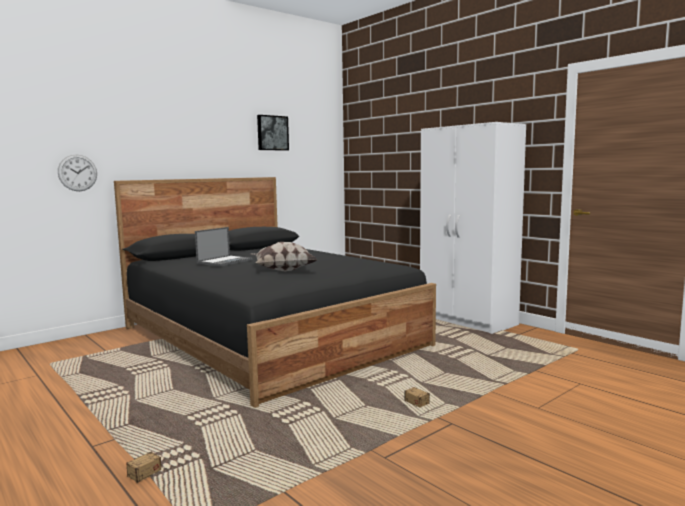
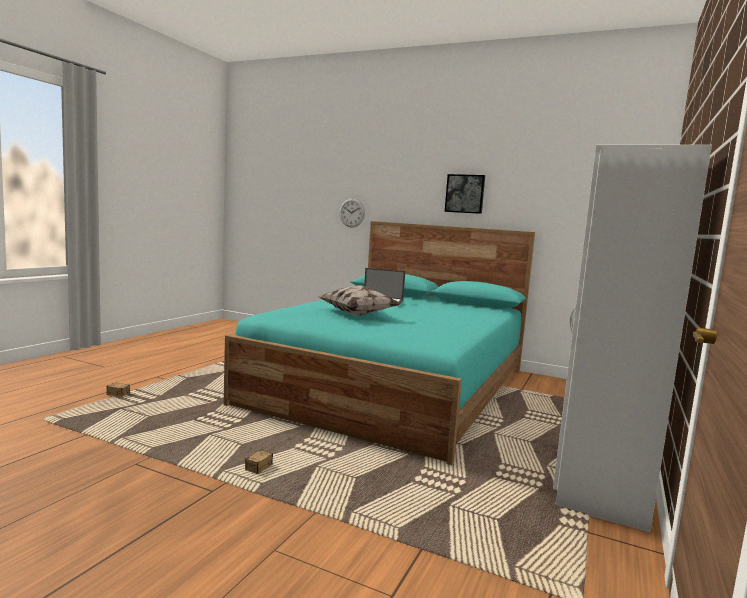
camera: 65 degrees right, 0 degrees up
black bed [114,177,436,408] -> turquoise bed [224,221,535,465]
picture [257,115,289,151] -> picture moved to [445,174,485,214]

